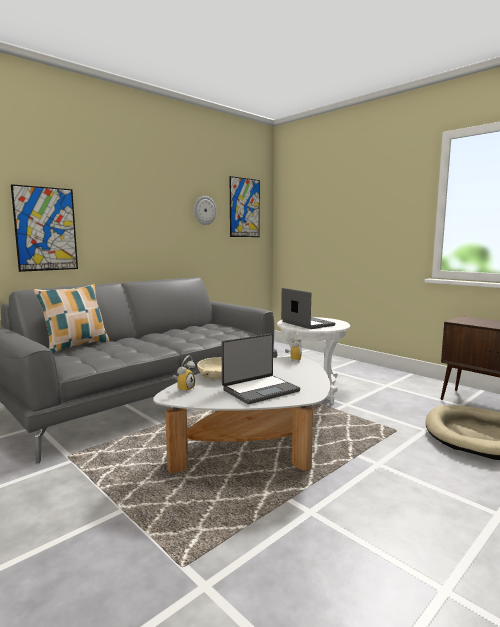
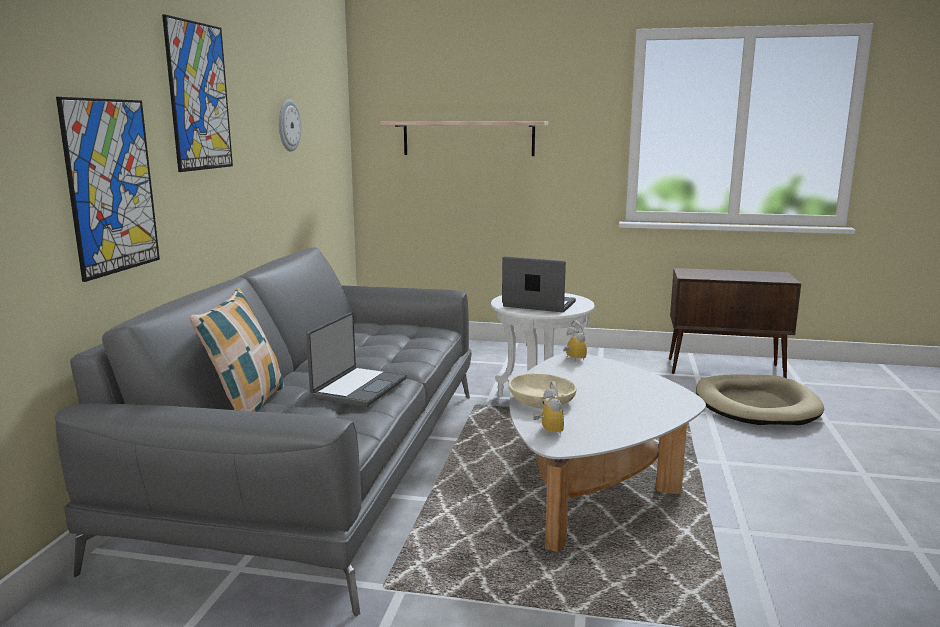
camera: 35 degrees left, 5 degrees up
laptop [221,334,300,404] -> laptop moved to [306,312,407,407]
picture [230,176,260,237] -> picture moved to [162,14,233,172]
none -> shelf [380,121,548,156]

